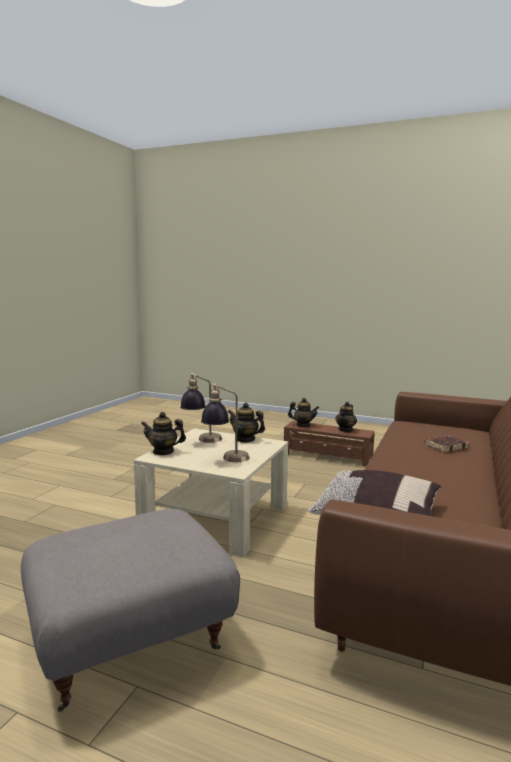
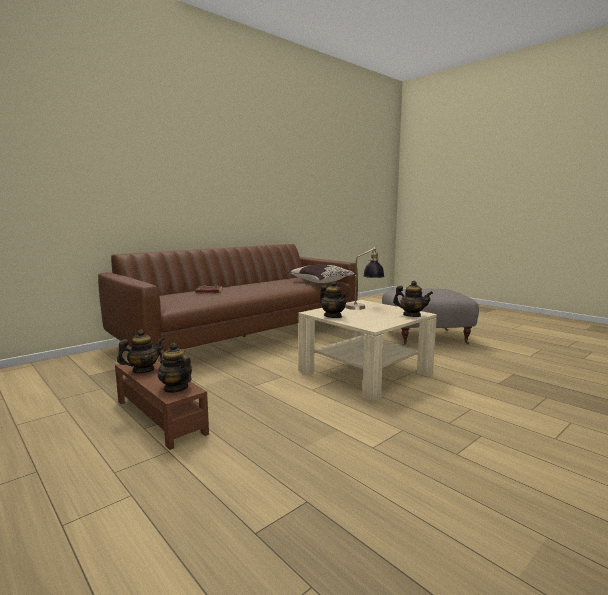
camera: 155 degrees left, 0 degrees up
table lamp [180,373,222,443] -> none

